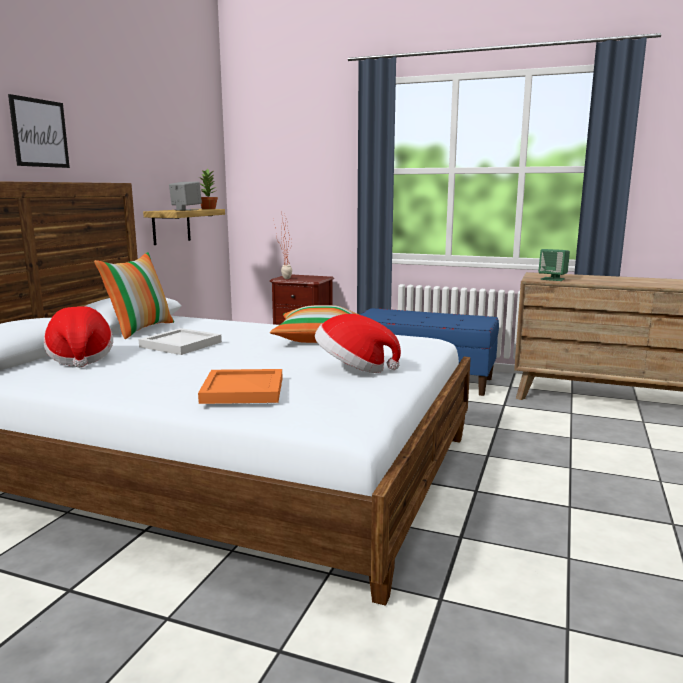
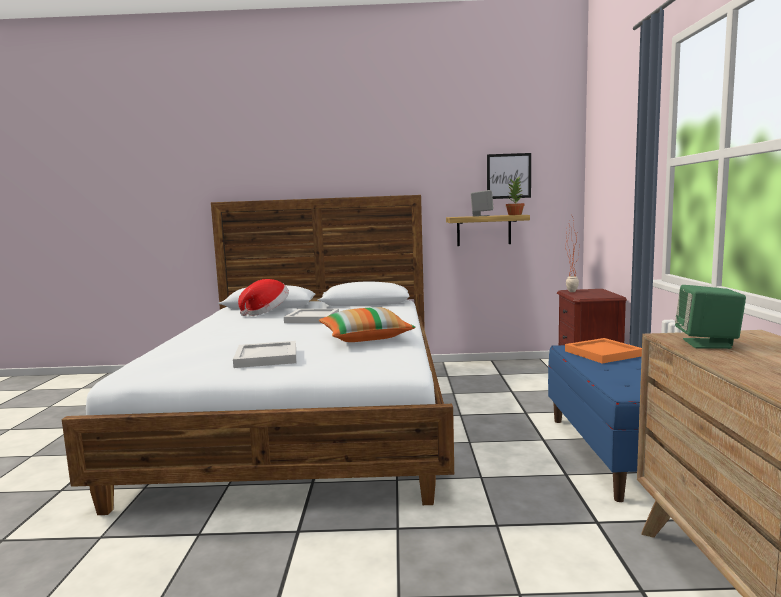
camera: 70 degrees right, 5 degrees down
picture [8,94,70,168] -> picture moved to [487,153,531,199]
pillow [94,252,174,339] -> none
orange tray [198,369,282,404] -> orange tray moved to [565,338,642,363]
hat [315,314,401,373] -> white tray [233,341,296,368]

